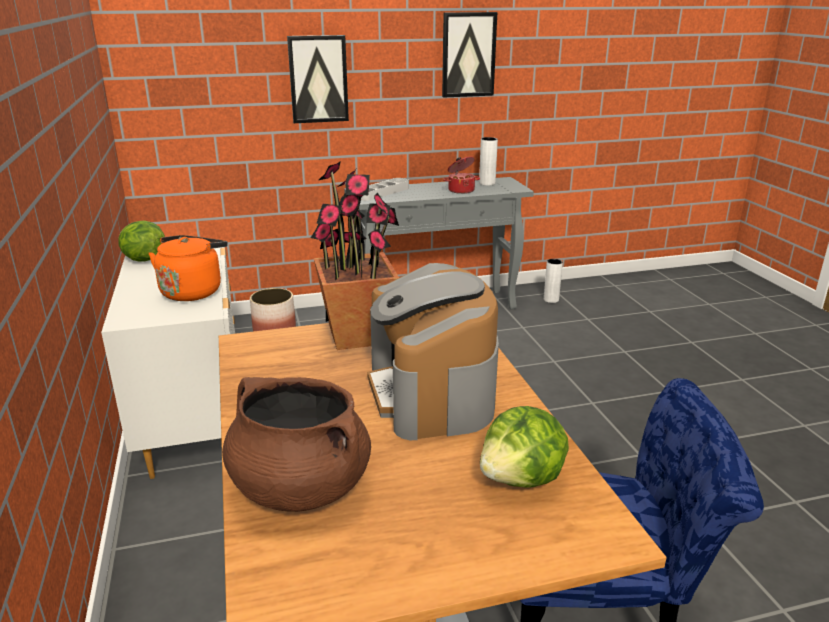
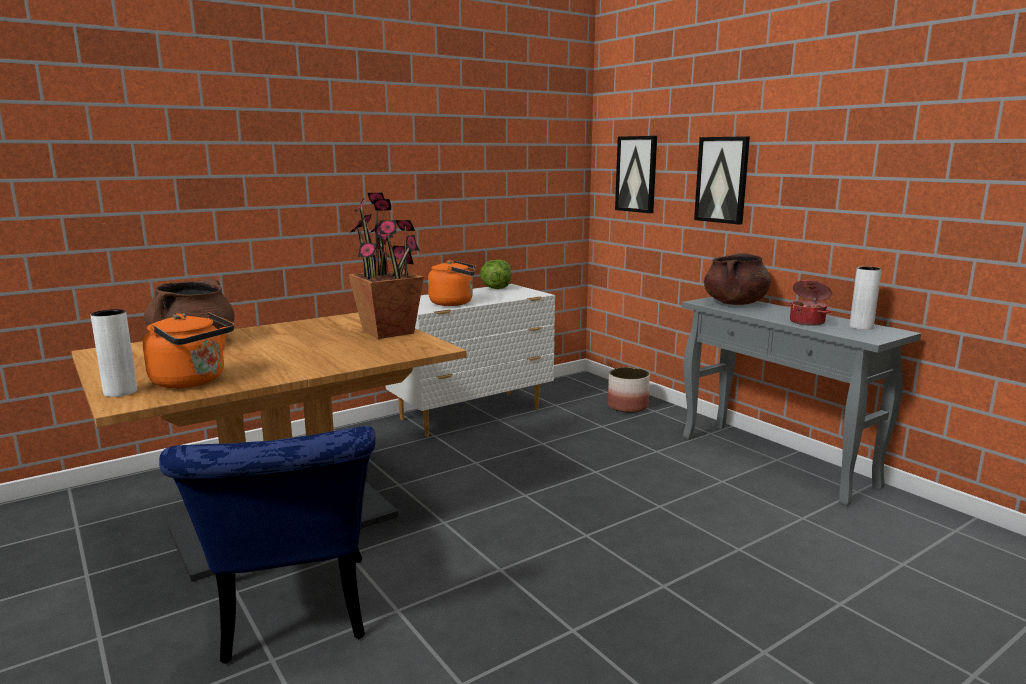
camera: 70 degrees right, 10 degrees down
grey tray [361,178,409,201] -> brown cooking pot [704,253,771,305]
coffee machine [367,263,499,440] -> none
picture [442,12,497,98] -> picture moved to [615,136,657,213]
lettuce [480,406,569,488] -> orange kettle [143,312,234,388]
white vase [544,259,563,303] -> white vase moved to [91,309,137,397]

